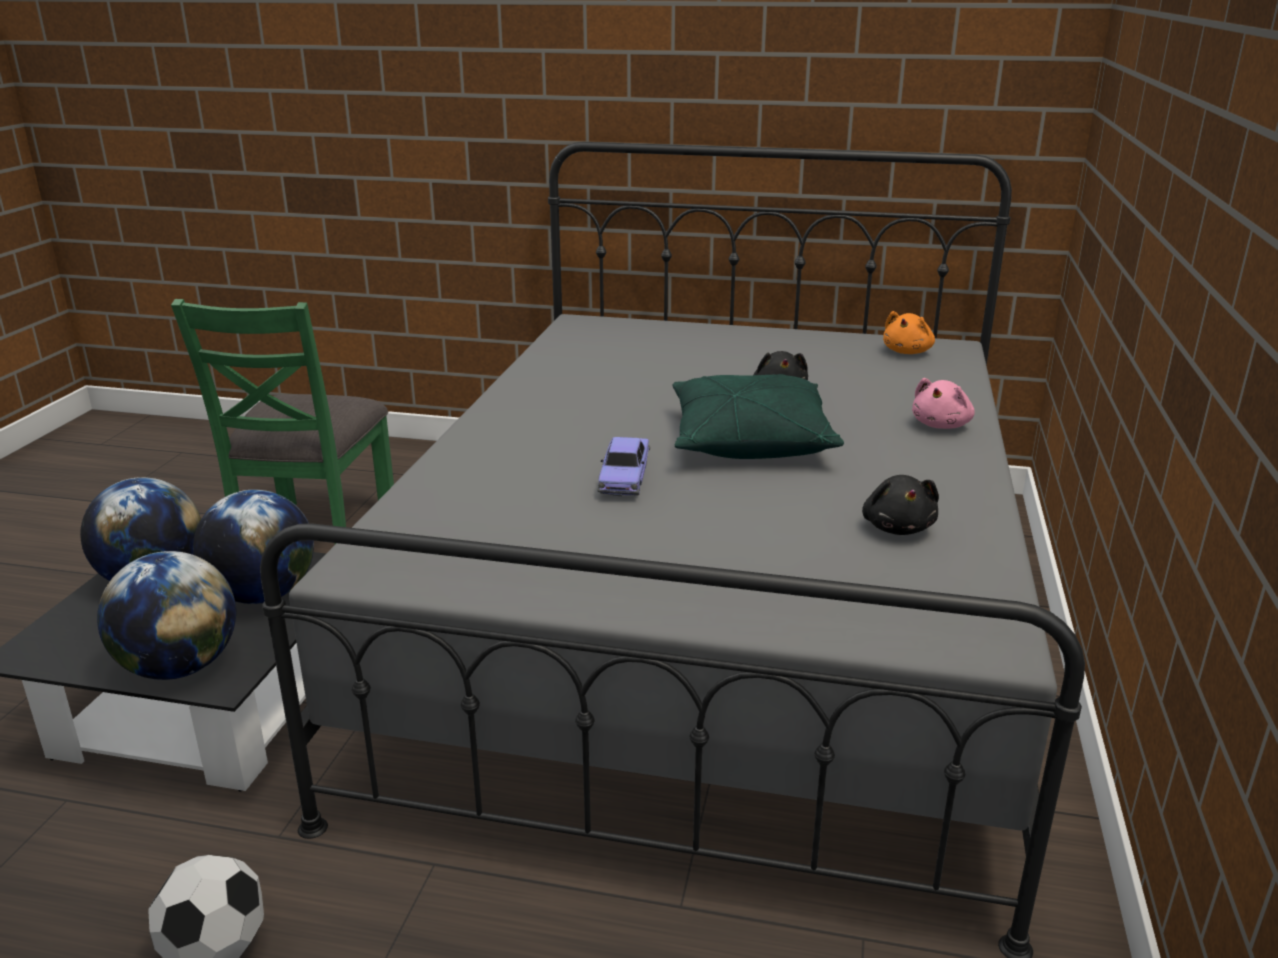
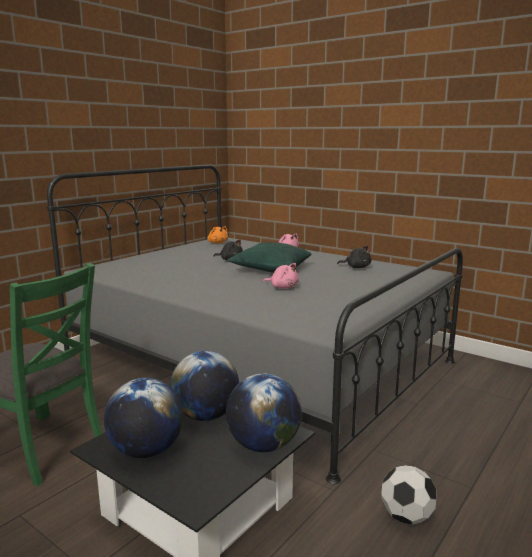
camera: 65 degrees left, 10 degrees down
toy car [597,437,650,497] -> pink plush toy [263,263,299,289]

